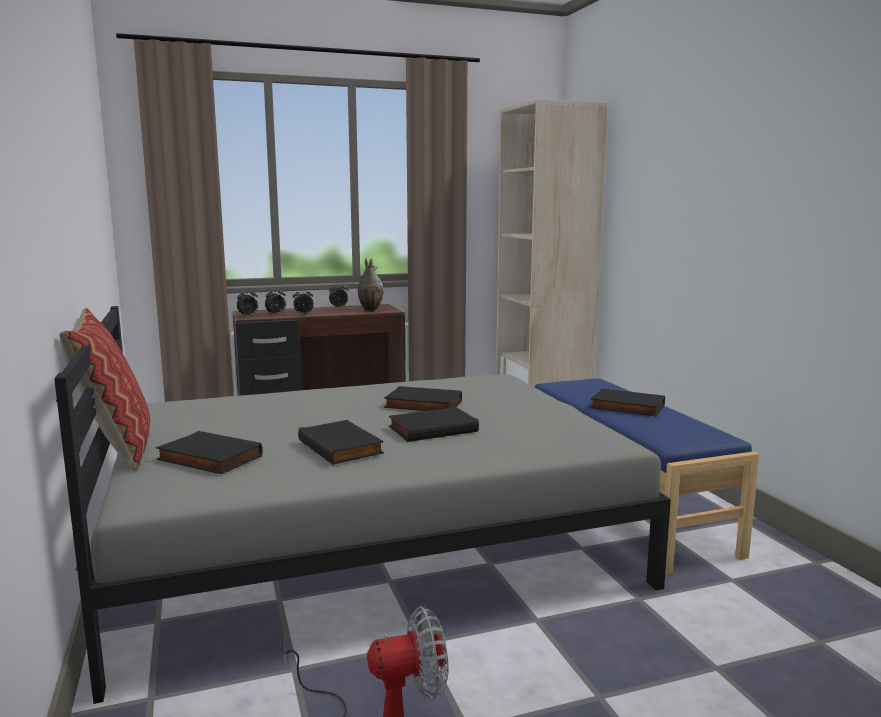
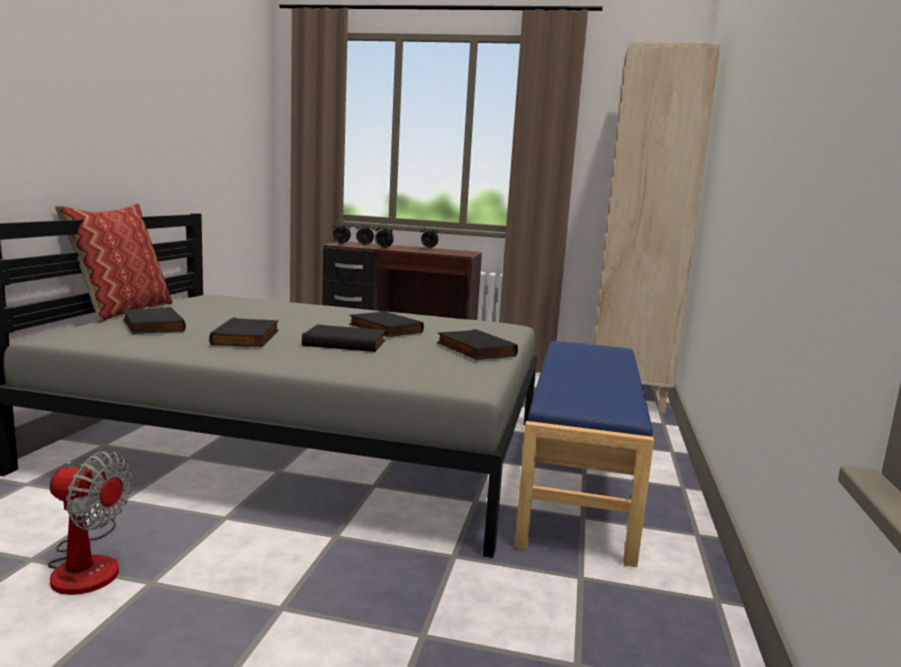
camera: 30 degrees right, 0 degrees up
vase [358,258,383,312] -> none
black book [590,388,665,416] -> black book moved to [437,329,518,360]

